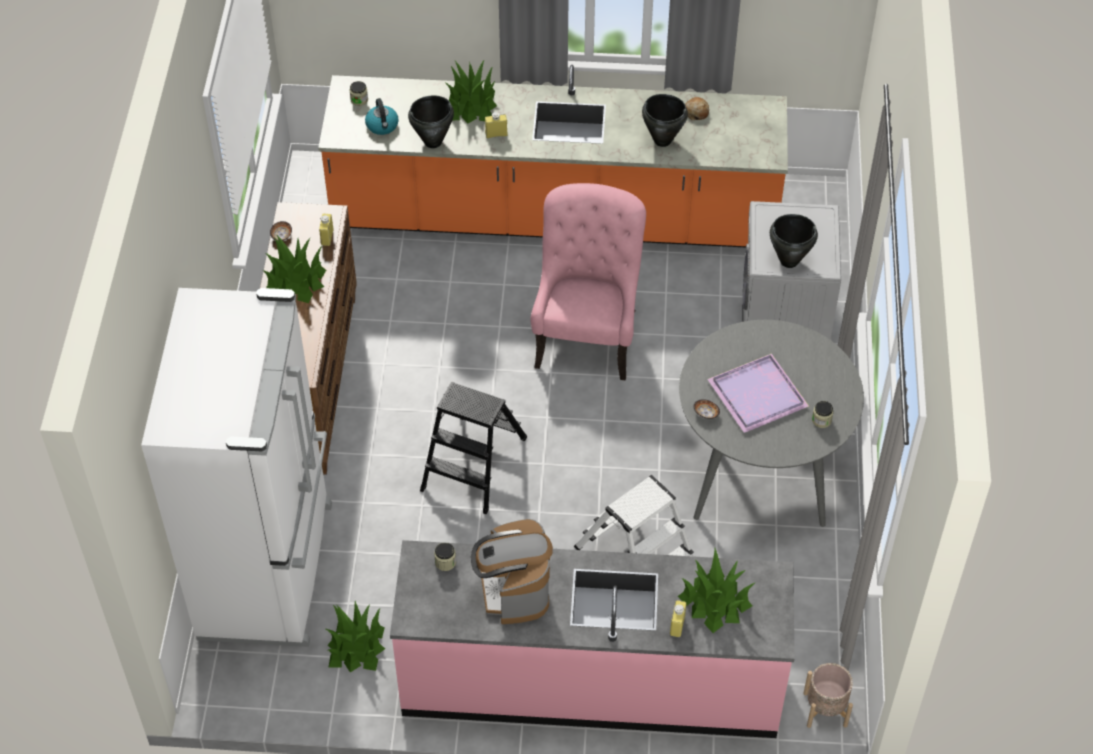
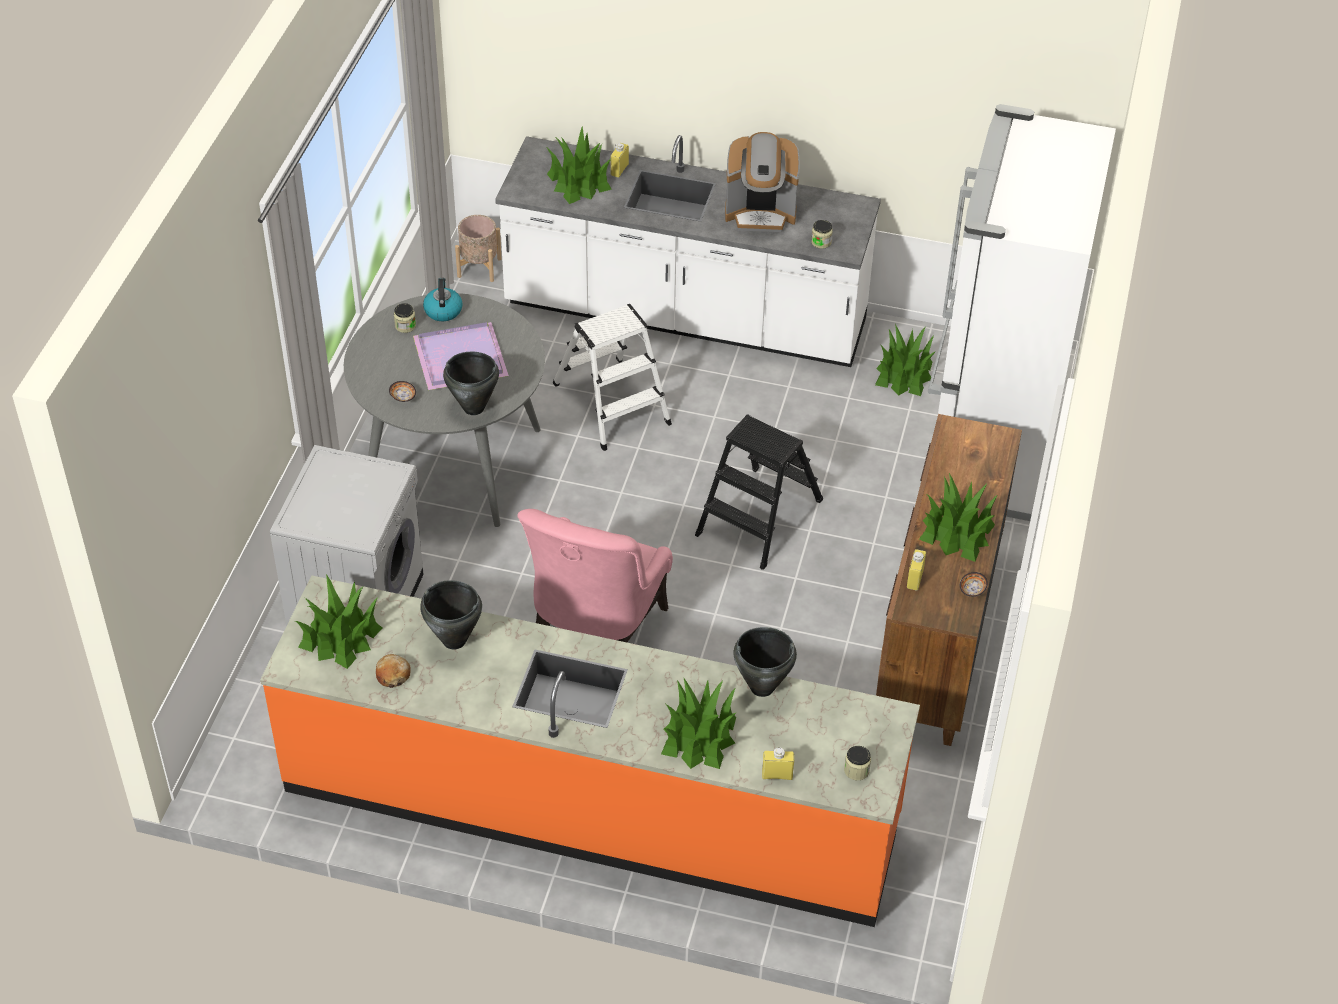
camera: 170 degrees left, 5 degrees down
kettle [365,98,399,135] -> kettle moved to [423,278,463,321]
pink counter [390,540,795,738] -> white counter [495,135,881,367]
coffee machine [471,519,553,624] -> coffee machine turned 90 degrees clockwise [725,132,800,232]
yellow bottle [485,112,507,138] -> yellow bottle moved to [762,747,794,780]
bowl [693,399,720,419] -> bowl moved to [389,381,416,402]
black cooking pot [770,214,818,268] -> black cooking pot moved to [443,352,499,415]
none -> potted plant [295,574,382,669]

